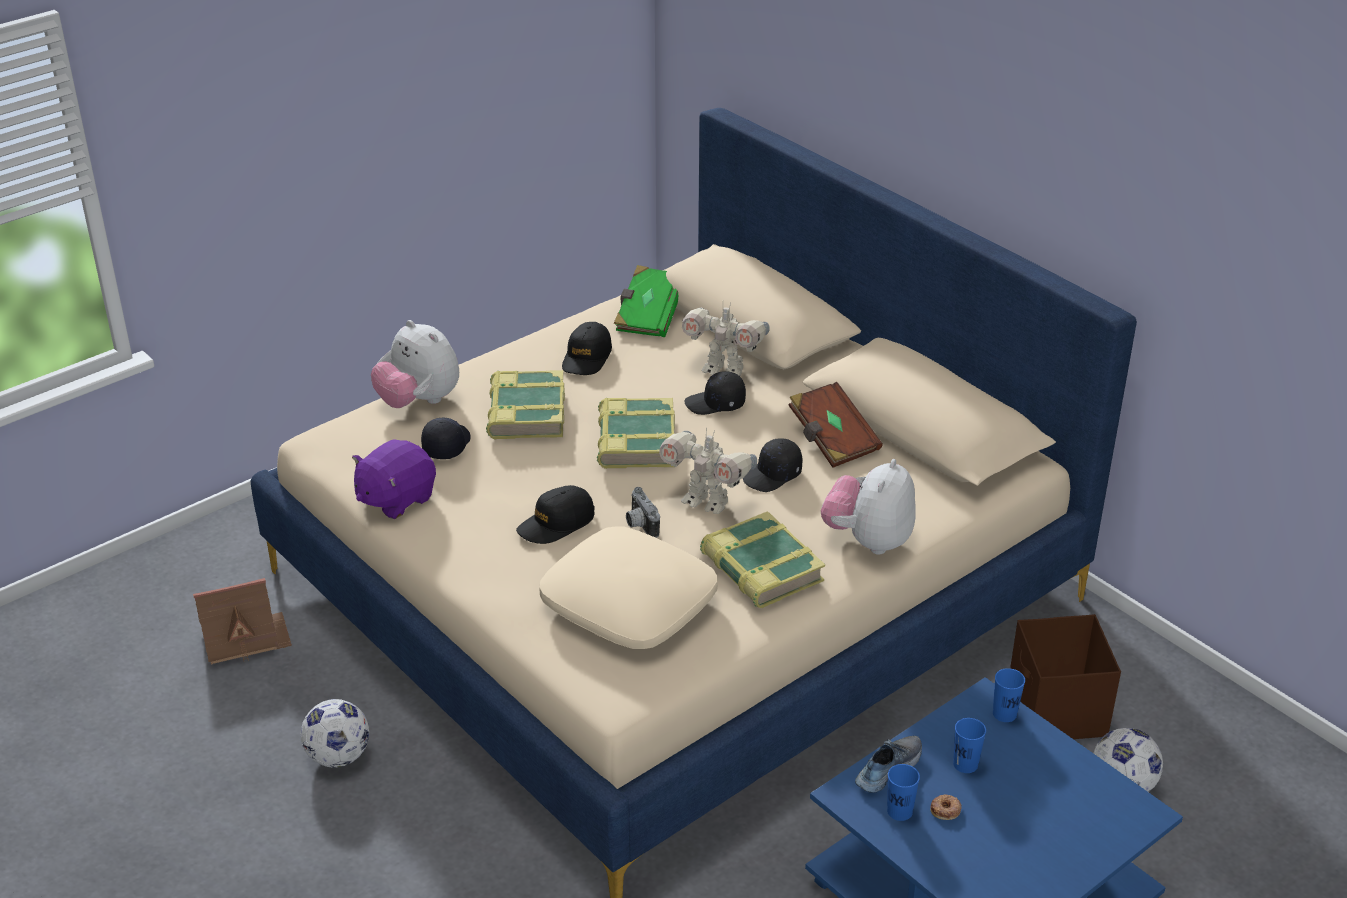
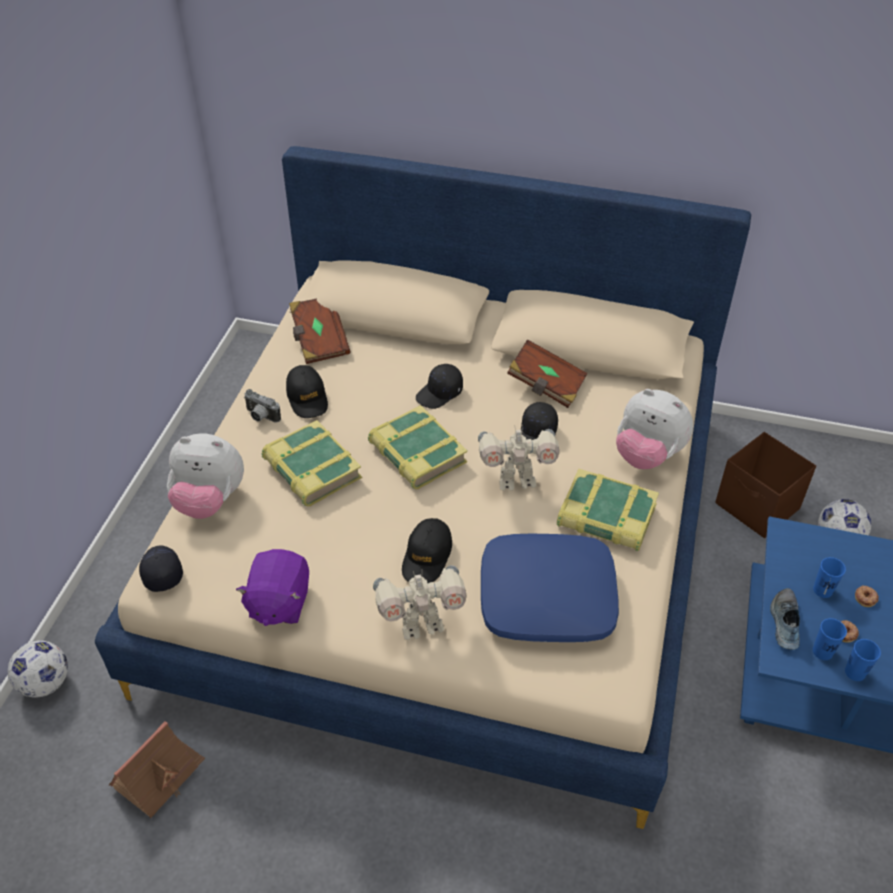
camera: 35 degrees left, 10 degrees up
football [301,699,369,768] -> football moved to [7,641,68,698]
black cap [421,418,471,459] -> black cap moved to [139,545,183,592]
beige pillow [539,527,718,649] -> blue pillow [481,534,619,642]
green book [614,265,678,337] -> brown book [289,298,351,364]
camera [626,487,660,538] -> camera moved to [244,389,281,423]
toy robot [682,303,770,376] -> toy robot moved to [373,565,467,640]
plush toy [821,459,916,555] -> plush toy turned 45 degrees counterclockwise [616,389,693,469]
blue cup [993,668,1025,722] -> blue cup moved to [845,639,881,681]
none -> donut [855,585,879,607]

